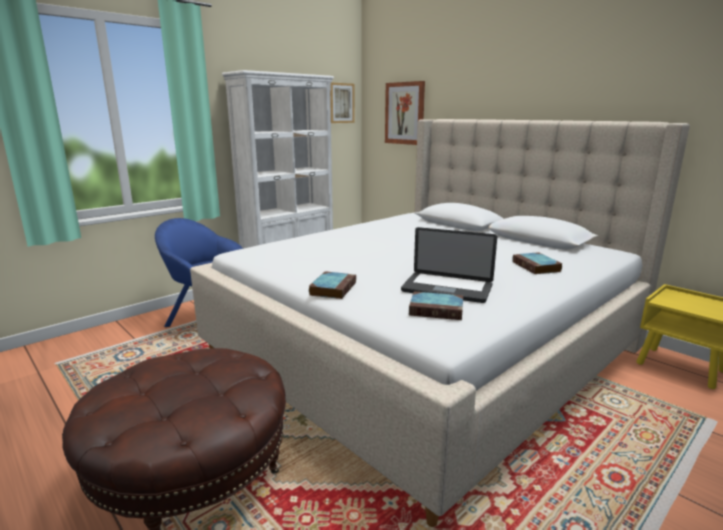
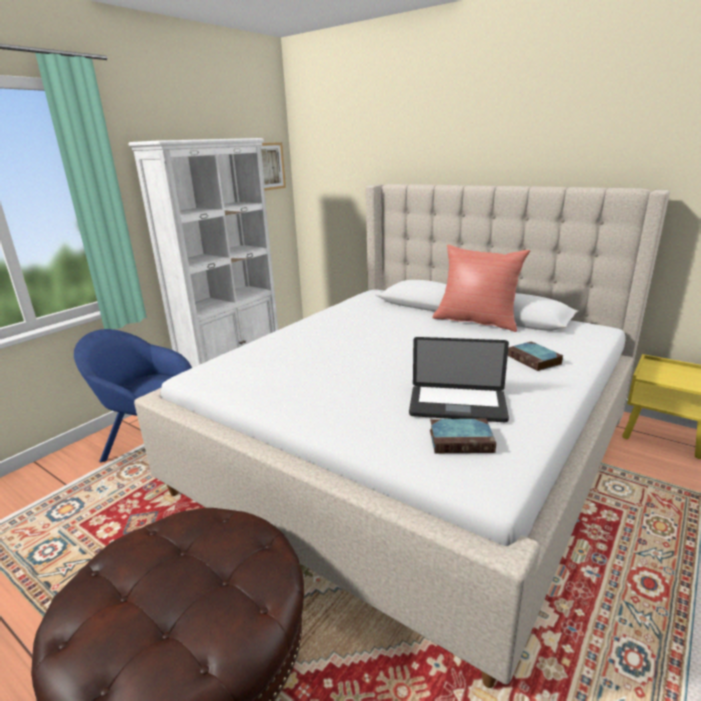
camera: 10 degrees left, 5 degrees up
book [309,271,356,299] -> none
picture [385,81,425,145] -> none
none -> red pillow [432,244,530,332]

